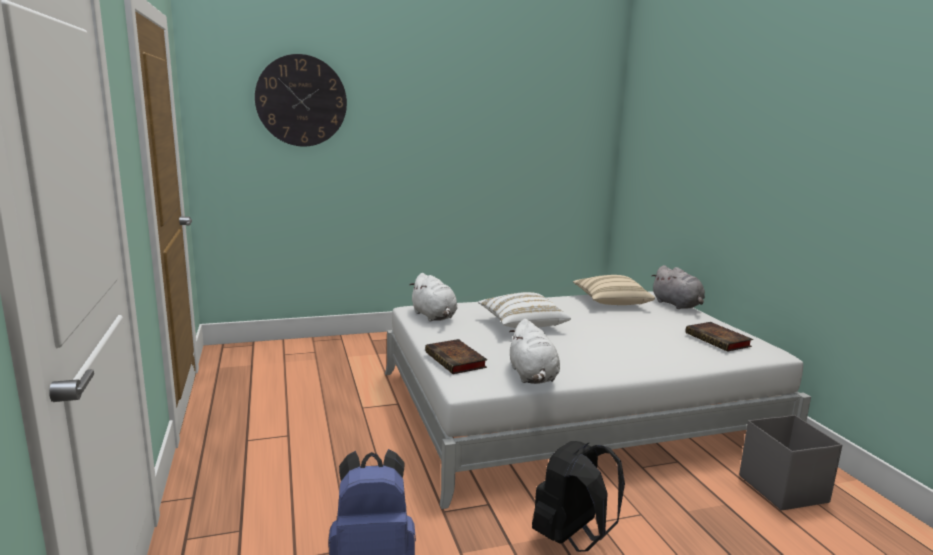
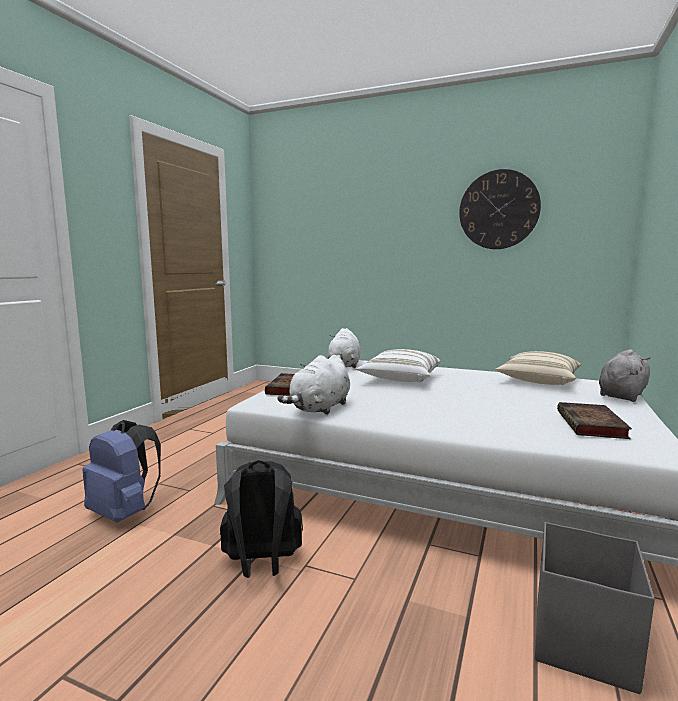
camera: 40 degrees right, 5 degrees down
wall clock [255,54,347,146] -> wall clock moved to [459,169,541,249]
grey plush toy [651,265,705,309] -> grey plush toy turned 150 degrees counterclockwise [599,349,650,402]

